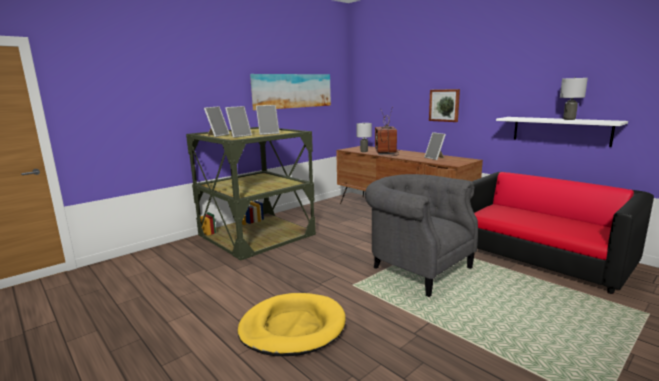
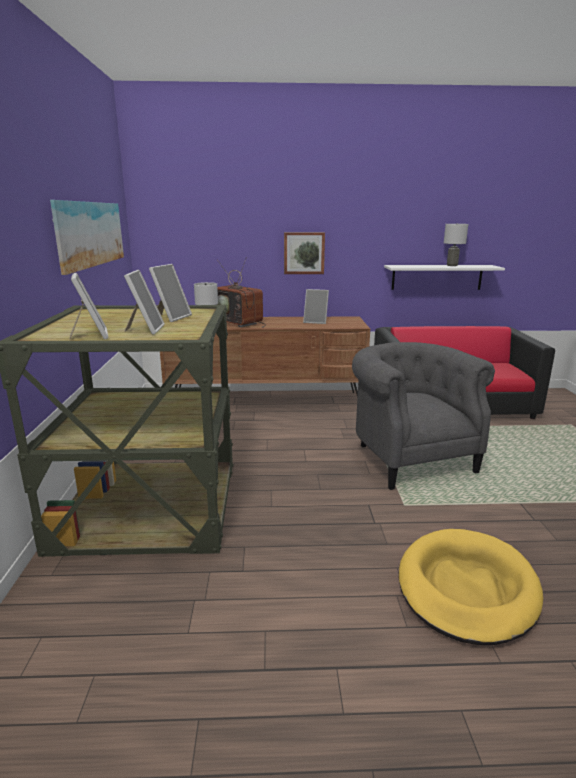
camera: 50 degrees left, 5 degrees up
grey armchair [365,174,478,297] -> grey armchair turned 75 degrees clockwise [352,342,495,490]

